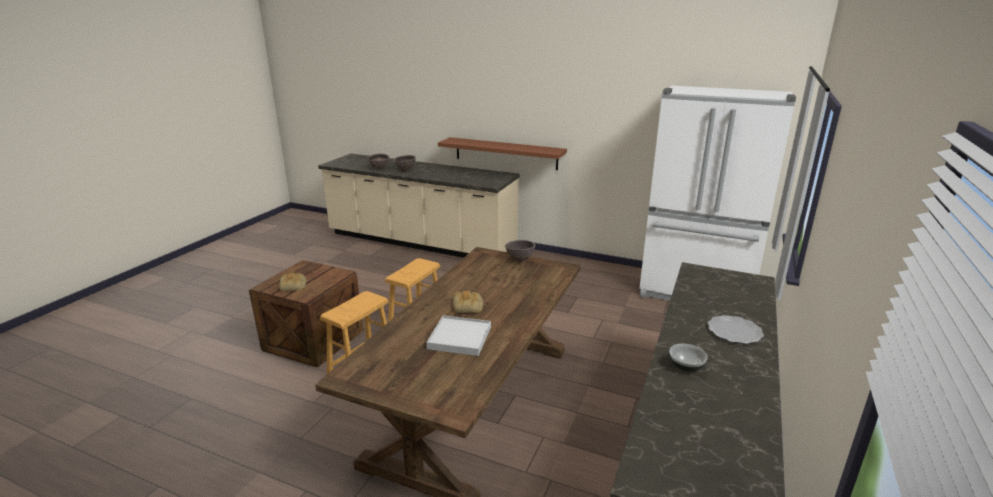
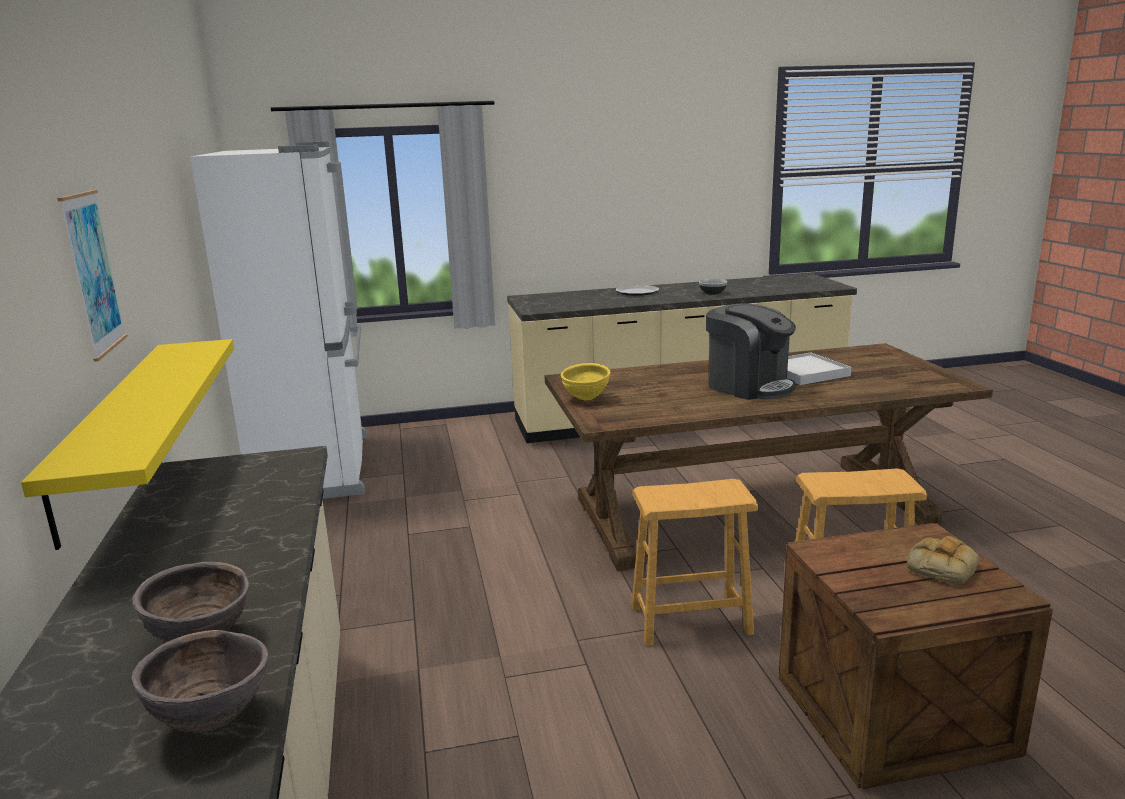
camera: 125 degrees left, 5 degrees down
brown shelf [438,137,567,170] -> yellow shelf [21,339,234,550]
bread [453,291,483,313] -> coffee machine [706,303,796,400]
brown bowl [505,240,536,262] -> yellow bowl [561,363,610,400]
none -> picture [57,190,128,362]

